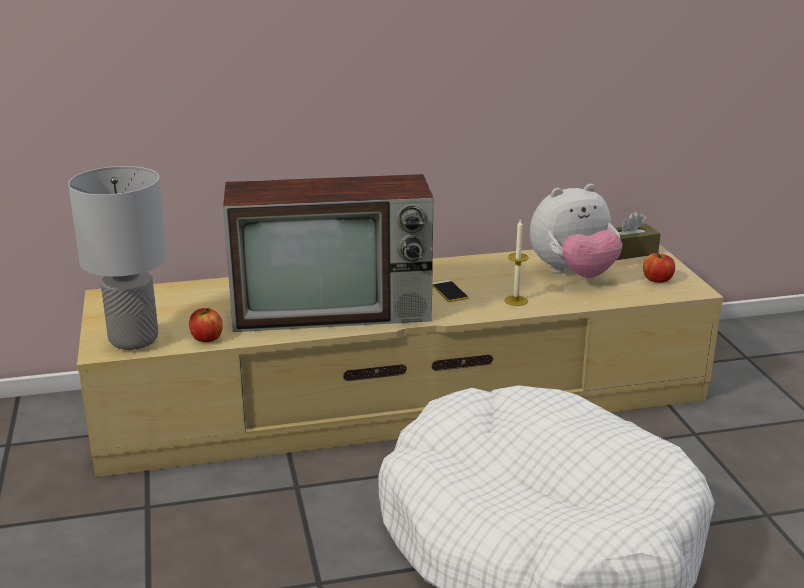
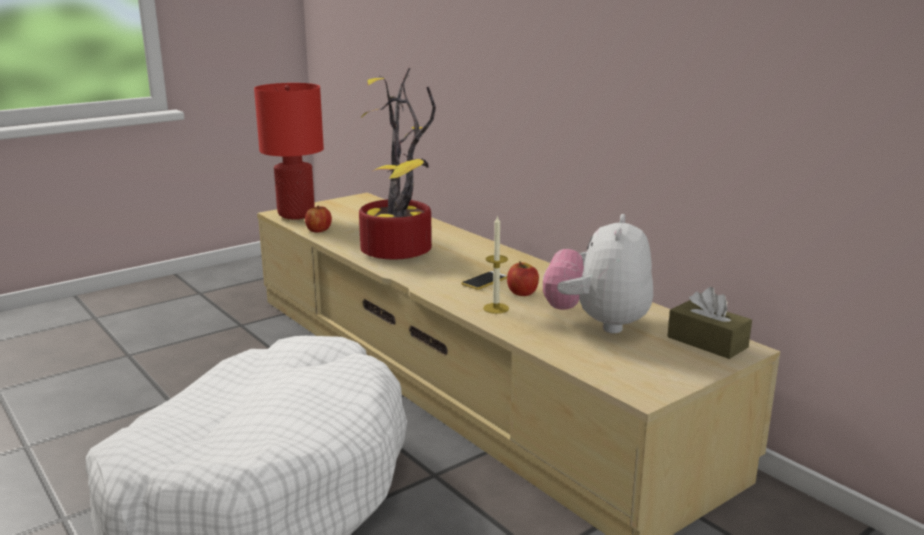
camera: 65 degrees right, 5 degrees down
grey table lamp [68,166,167,350] -> red table lamp [254,83,324,220]
television [223,174,433,332] -> potted plant [359,68,436,260]
plush toy [530,184,622,278] -> plush toy turned 60 degrees clockwise [543,214,653,333]
apple [643,253,675,283] -> apple moved to [507,262,539,296]

